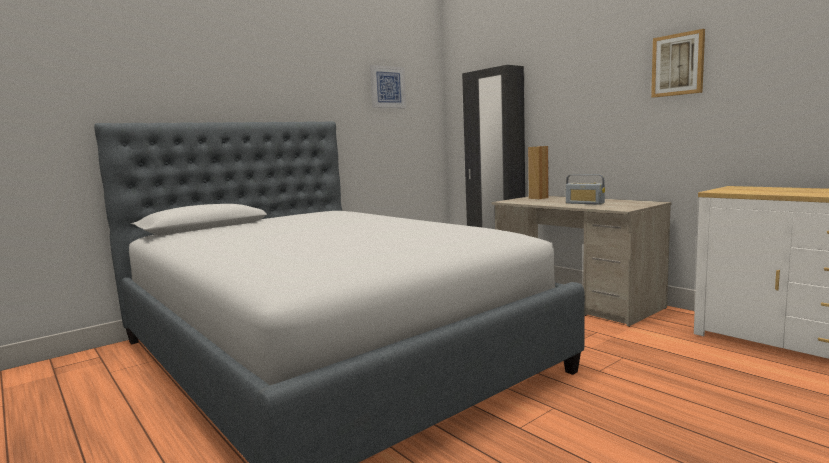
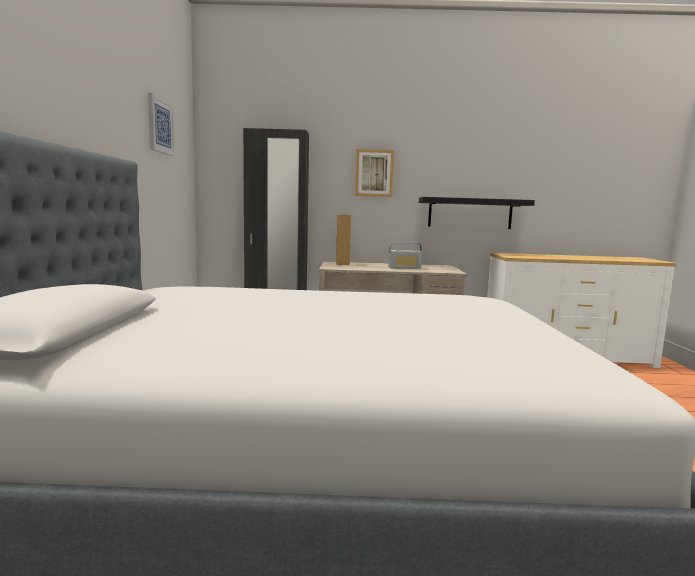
camera: 50 degrees left, 0 degrees up
picture [651,29,705,98] -> picture moved to [355,149,394,197]
none -> black shelf [419,197,535,229]

